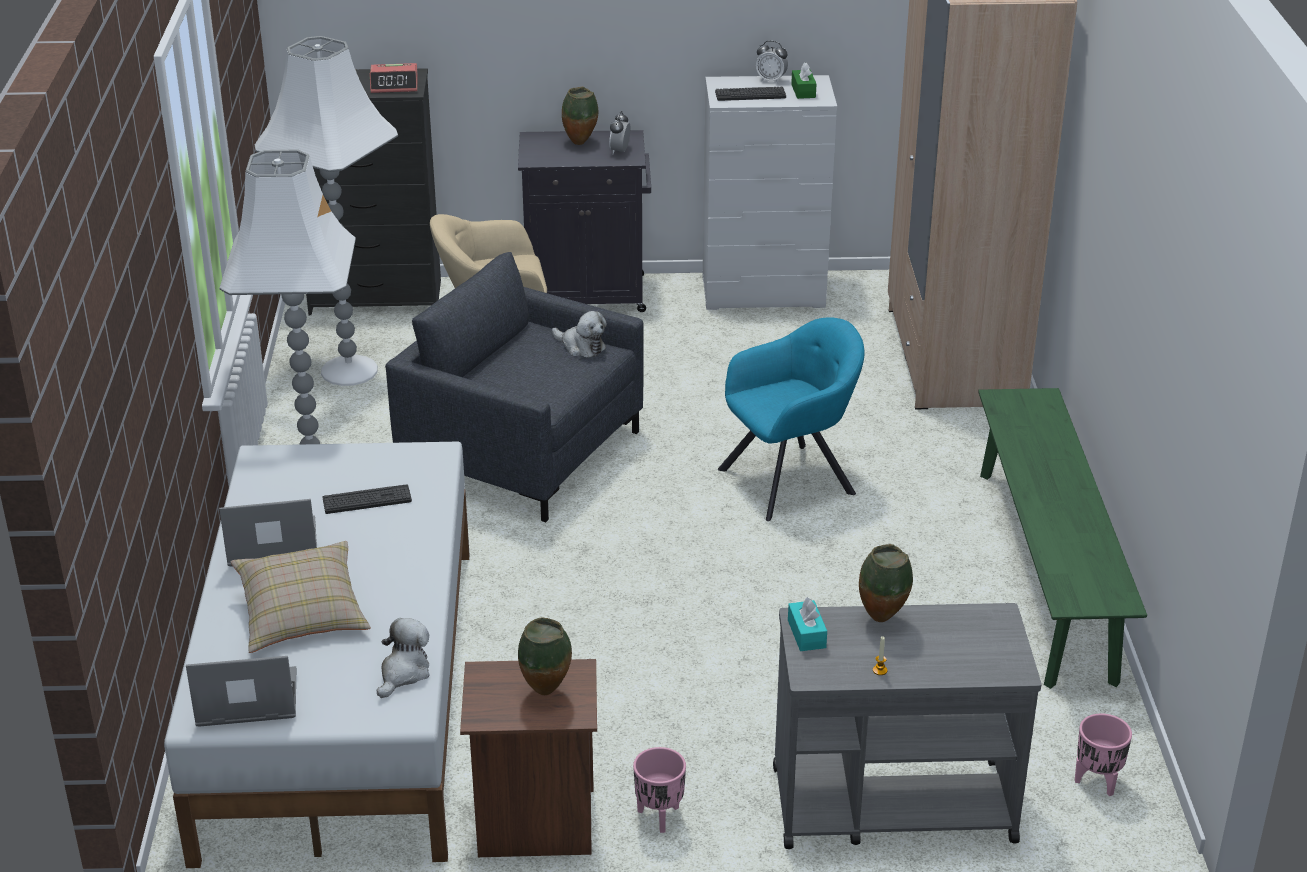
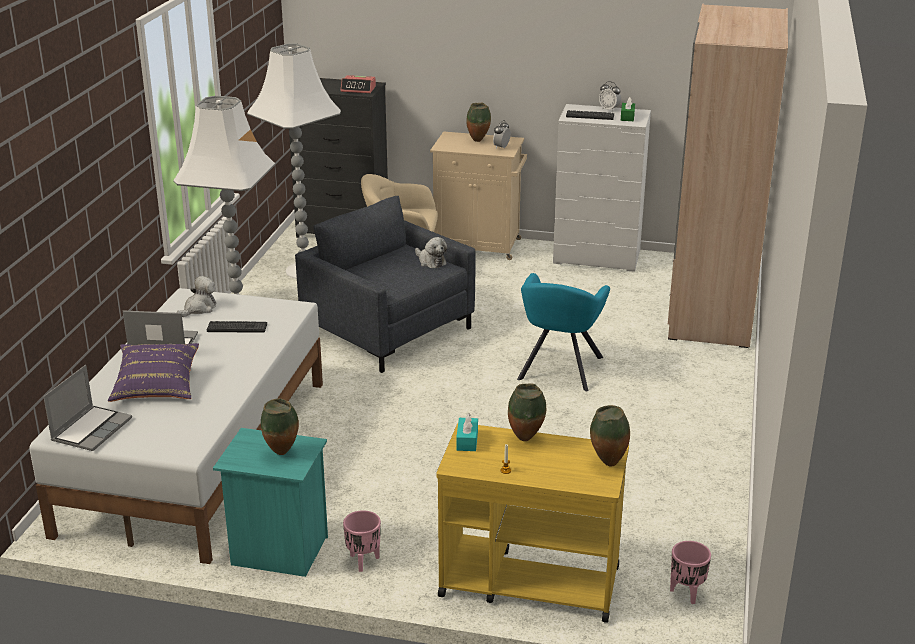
camera: 15 degrees right, 5 degrees down
laptop [186,656,296,726] -> laptop turned 105 degrees clockwise [43,365,132,451]
beige pillow [230,541,371,653] -> purple pillow [108,343,199,402]
plush toy [377,618,430,698] -> plush toy moved to [177,276,216,317]
brown nightstand [460,659,597,857] -> turquoise nightstand [213,428,328,577]
black cabinet [518,130,651,312] -> beige cabinet [430,132,527,260]
turquoise armchair [718,317,865,521] -> turquoise armchair turned 120 degrees clockwise [517,273,610,391]
grey cart [773,603,1041,849] -> yellow cart [436,423,629,623]
green bench [978,388,1147,689] -> none
none -> vase [590,405,630,466]

